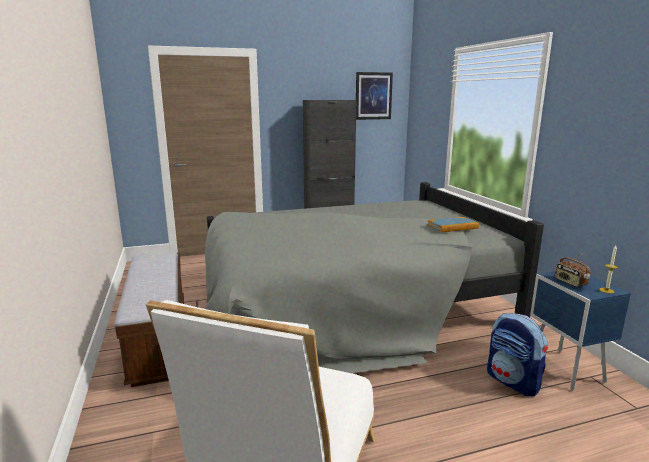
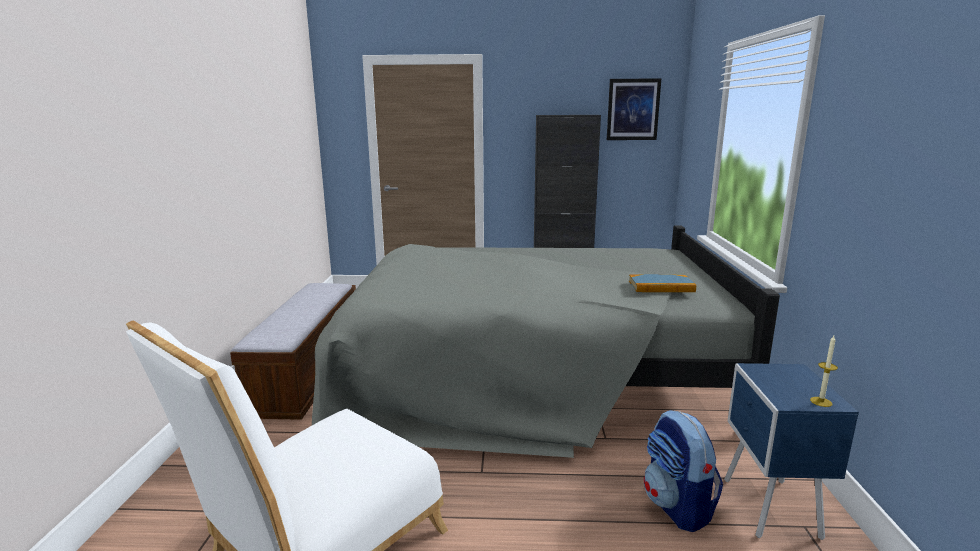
camera: 20 degrees right, 0 degrees up
radio [555,252,591,287] -> none

